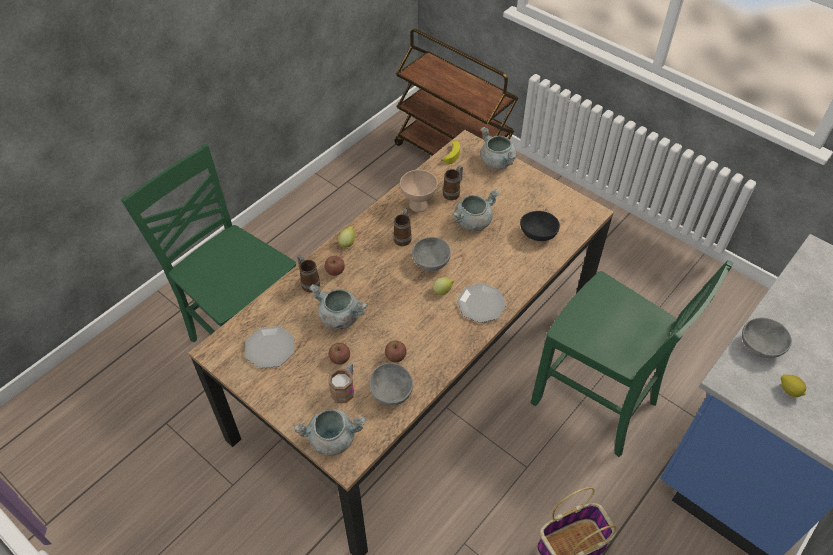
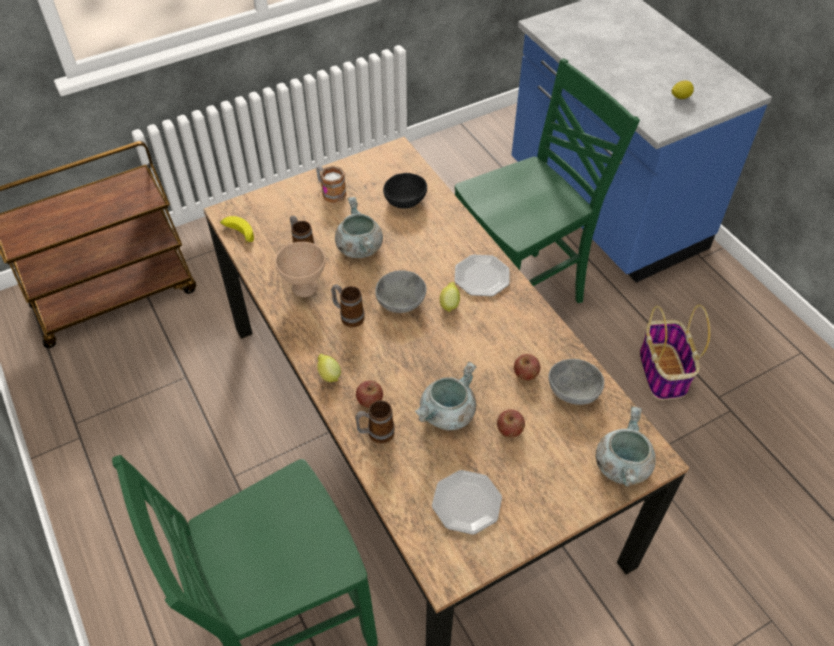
camera: 70 degrees left, 0 degrees up
mug [328,363,354,403] -> mug moved to [316,166,347,203]
grey cooking pot [480,127,517,169] -> none
grey bowl [742,318,792,358] -> none

